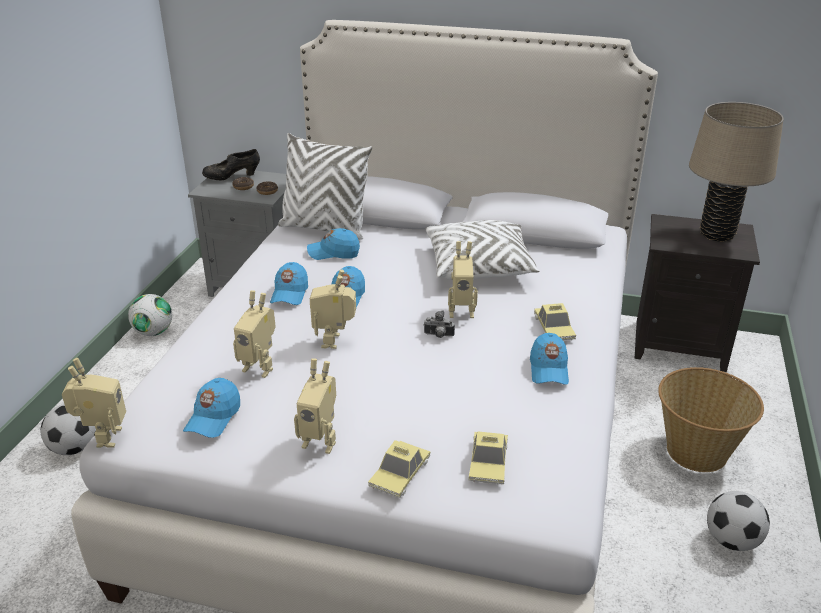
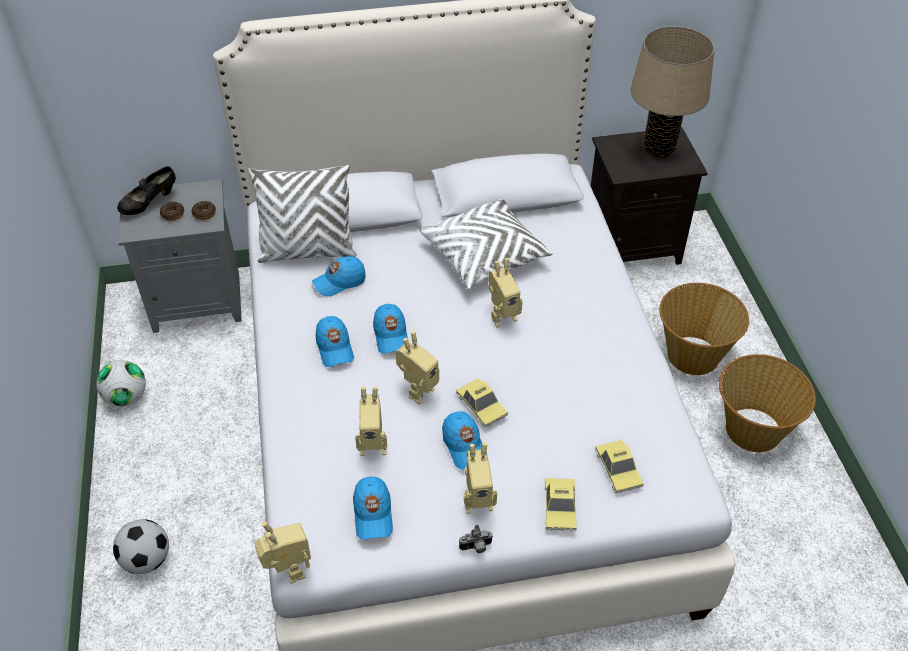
camera: 25 degrees left, 15 degrees up
toy robot [310,269,356,349] -> toy robot turned 120 degrees counterclockwise [396,331,439,404]
camera [424,310,455,338] -> camera moved to [459,525,493,553]
blue cap [530,333,569,385] -> blue cap moved to [442,411,487,469]
toy car [534,303,576,341] -> toy car moved to [456,378,508,427]
football [707,491,770,551] -> basket [719,354,816,452]

